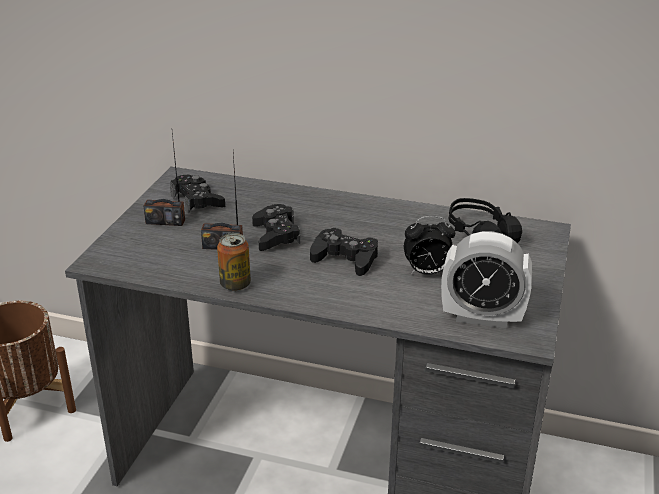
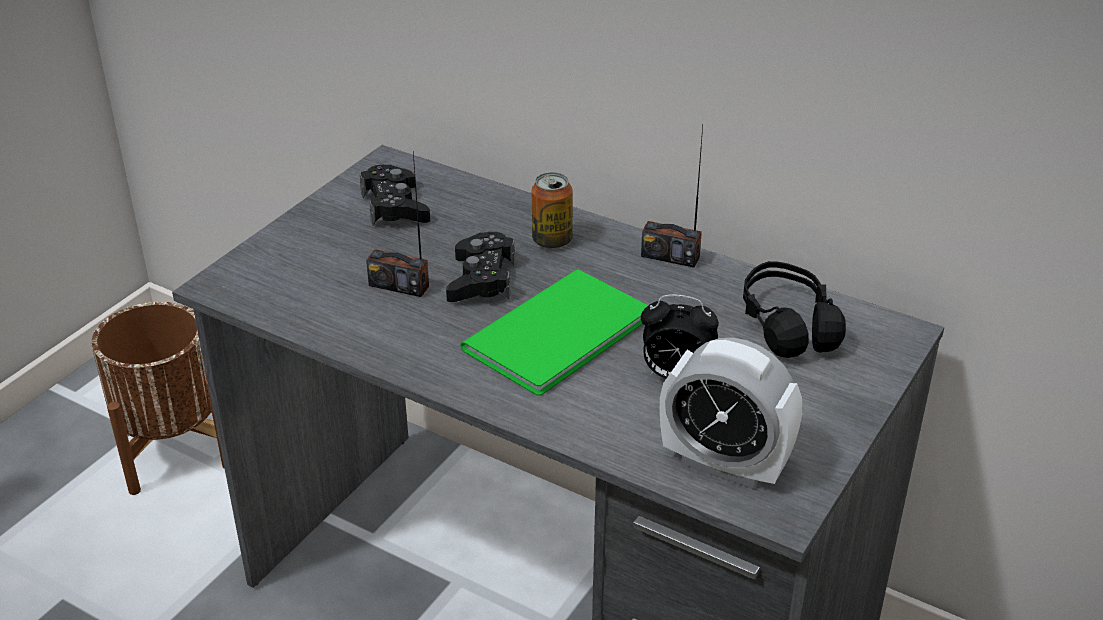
camera: 15 degrees right, 5 degrees up
radio [144,133,185,226] -> radio moved to [641,126,703,268]
can [217,233,251,291] -> can moved to [531,172,573,249]
black game controller [310,228,378,276] -> green book [460,269,648,396]

